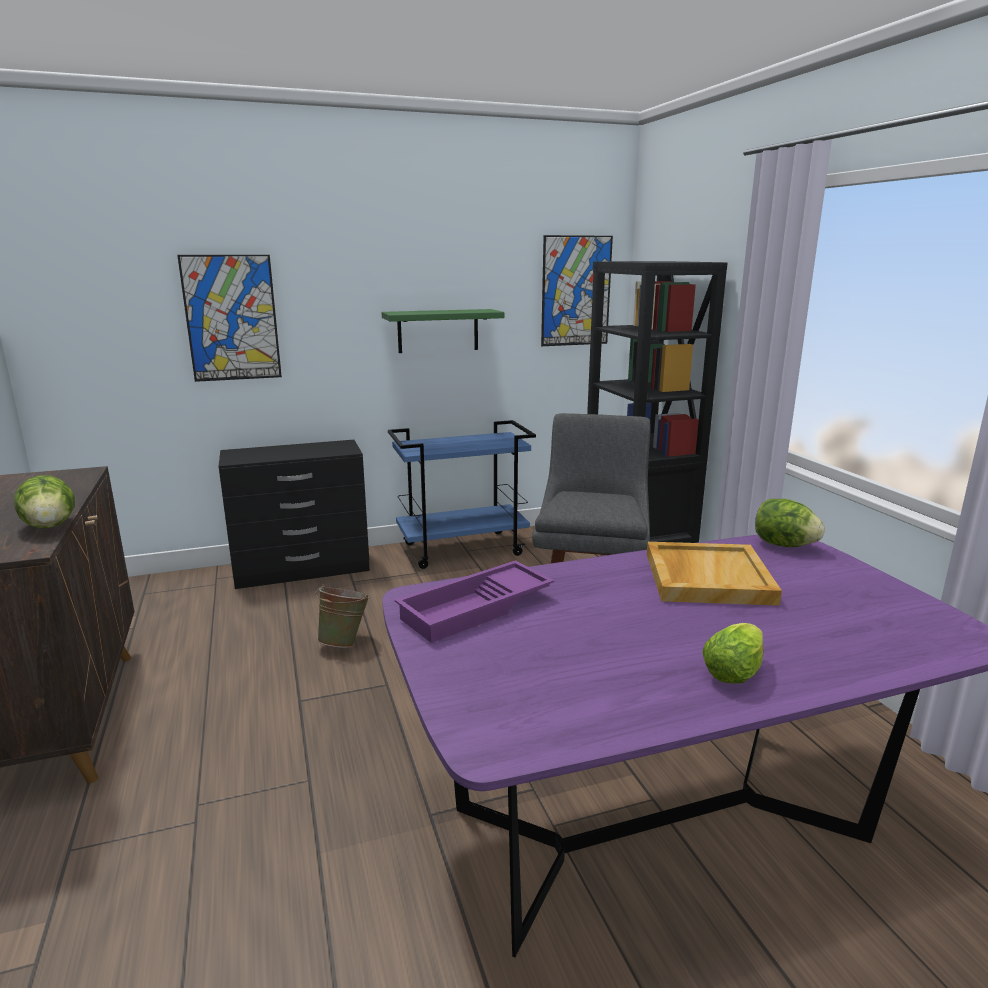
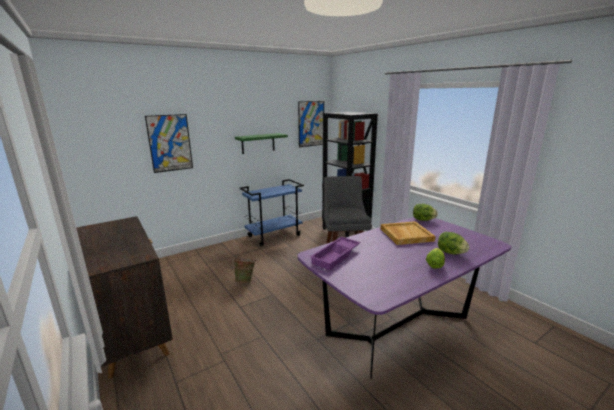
camera: 15 degrees left, 0 degrees up
lettuce [14,475,75,528] -> lettuce moved to [438,232,470,255]
black dresser [219,440,370,589] -> none

